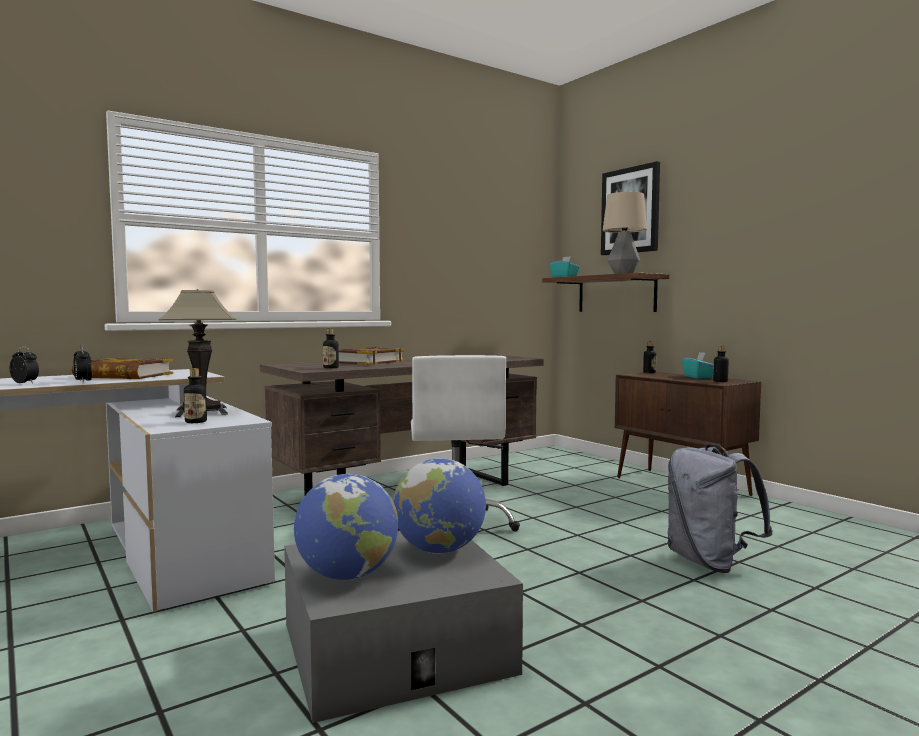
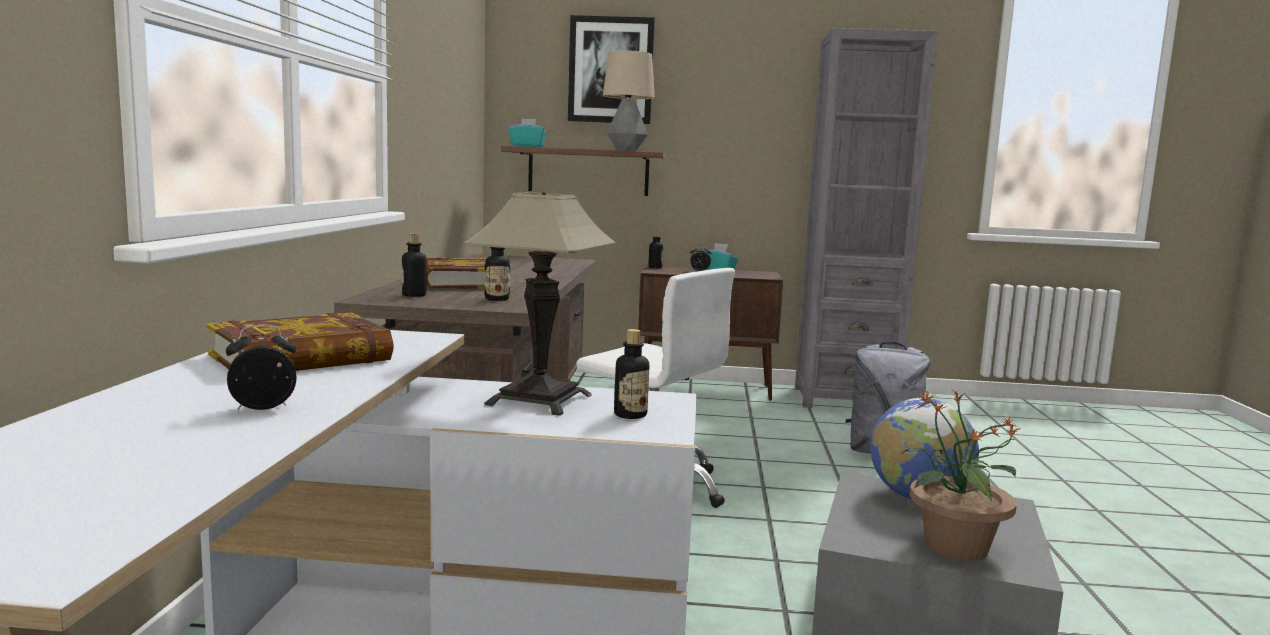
camera: 50 degrees left, 5 degrees up
alarm clock [74,346,92,383] -> alarm clock moved to [690,244,711,272]
globe [294,474,398,580] -> potted plant [903,390,1020,561]
bottle [713,346,729,382] -> bottle moved to [402,233,427,297]
none -> grey bookcase [795,28,938,408]

